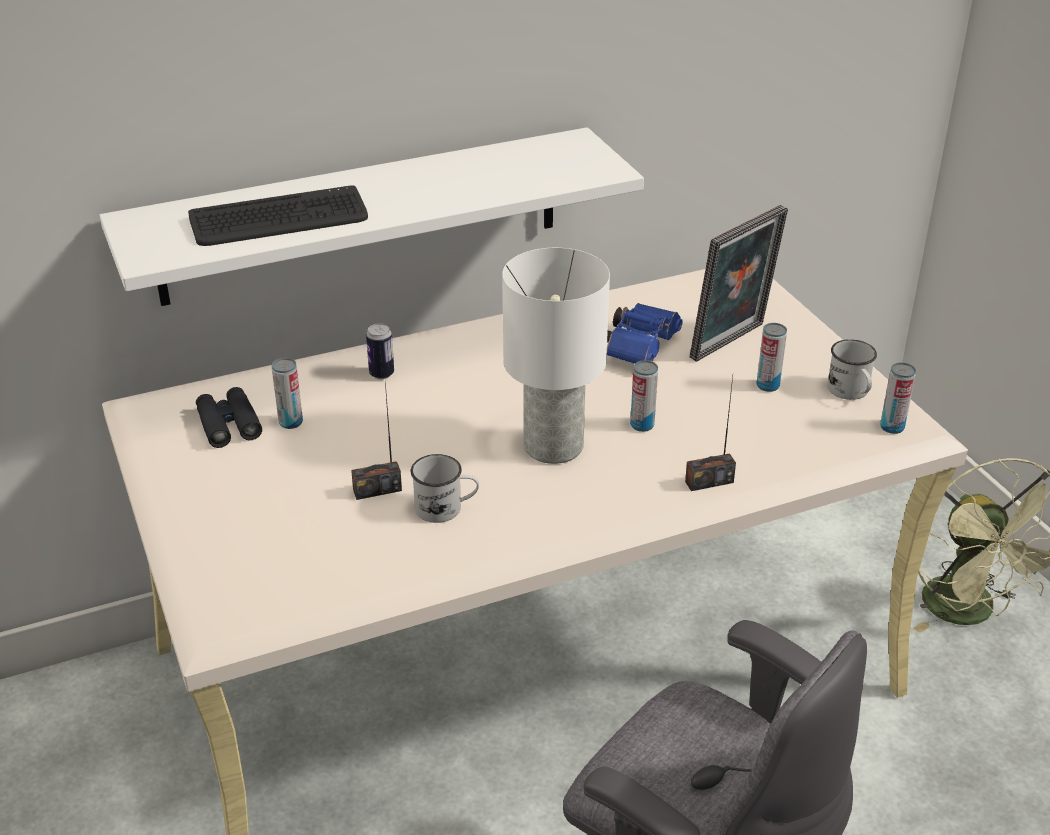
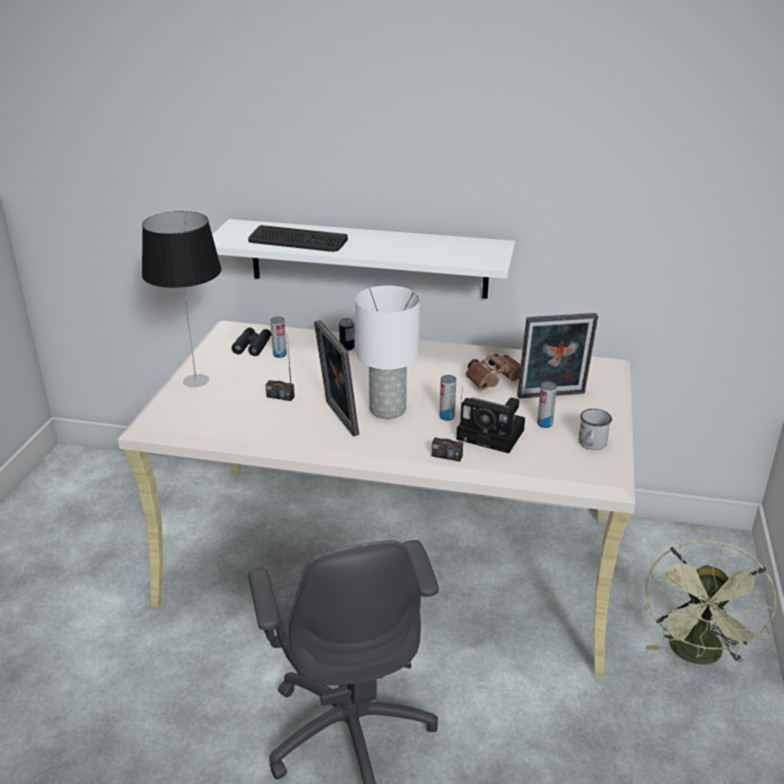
camera: 35 degrees right, 5 degrees down
white mug [411,454,479,523] -> none
blue binoculars [607,303,683,364] -> brown binoculars [466,352,521,390]
can [880,362,916,434] -> none
none -> table lamp [142,211,222,387]
none -> picture frame [314,320,359,437]
none -> camera [456,397,525,453]

